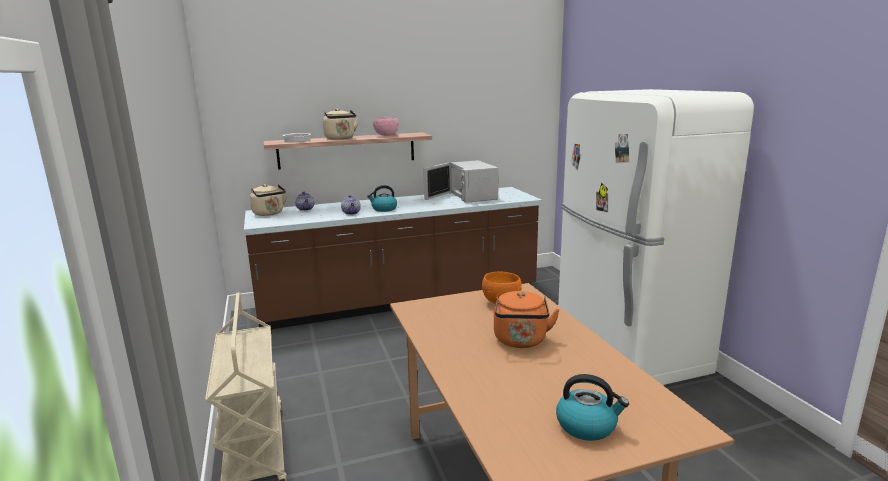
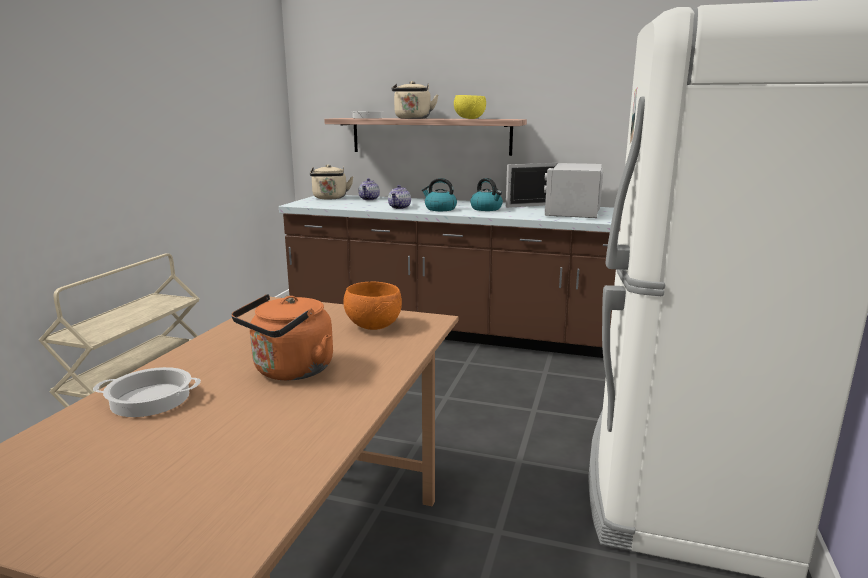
camera: 35 degrees right, 0 degrees up
pink bowl [373,117,399,136] -> yellow bowl [454,95,486,119]
kettle [556,374,629,441] -> kettle moved to [470,178,503,211]
none -> cooking pot [93,367,201,417]

